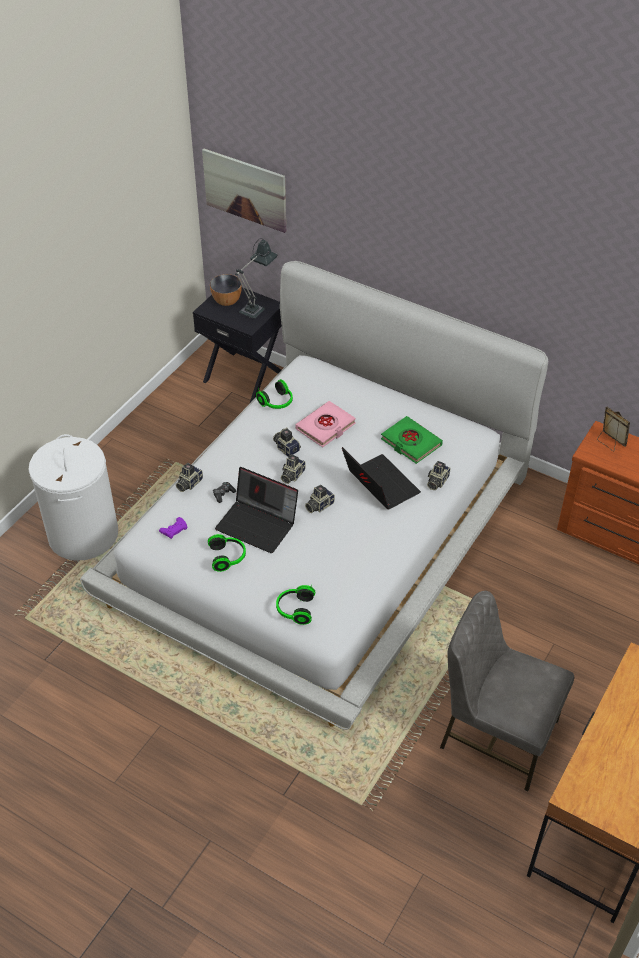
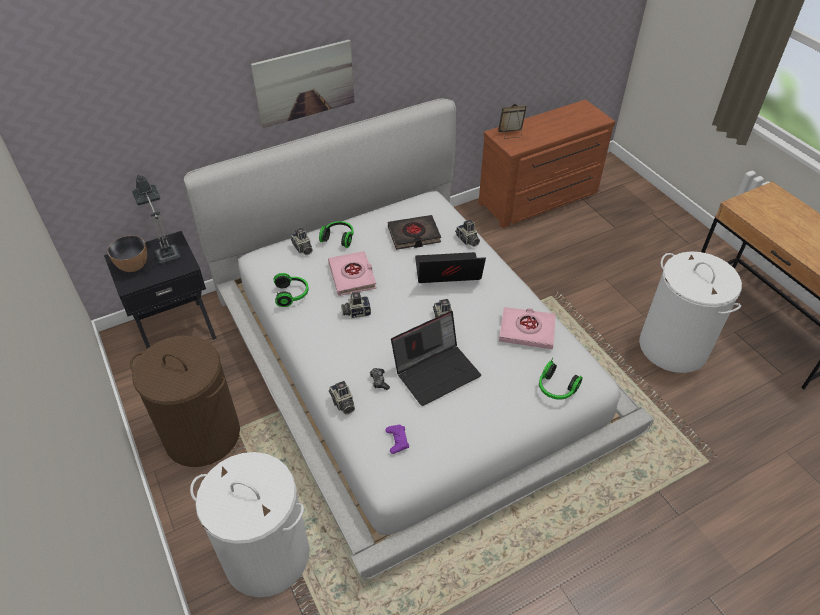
camera: 60 degrees left, 0 degrees up
picture [202,149,286,233] -> picture moved to [251,40,354,128]
headphones [208,534,246,572] -> headphones moved to [319,221,354,248]
camera [281,454,305,484] -> camera moved to [290,228,313,255]
green book [381,416,443,464] -> black book [388,215,441,250]
grey chair [440,591,574,791] -> white laundry basket [639,251,742,373]
none -> brown laundry basket [130,335,240,467]
none -> pink book [499,307,556,349]

